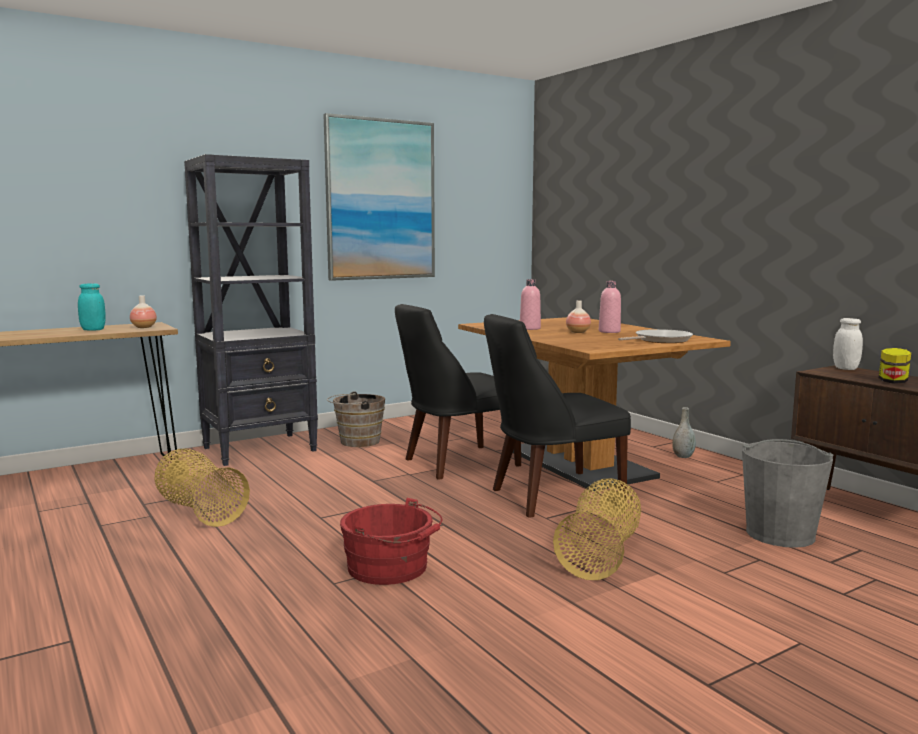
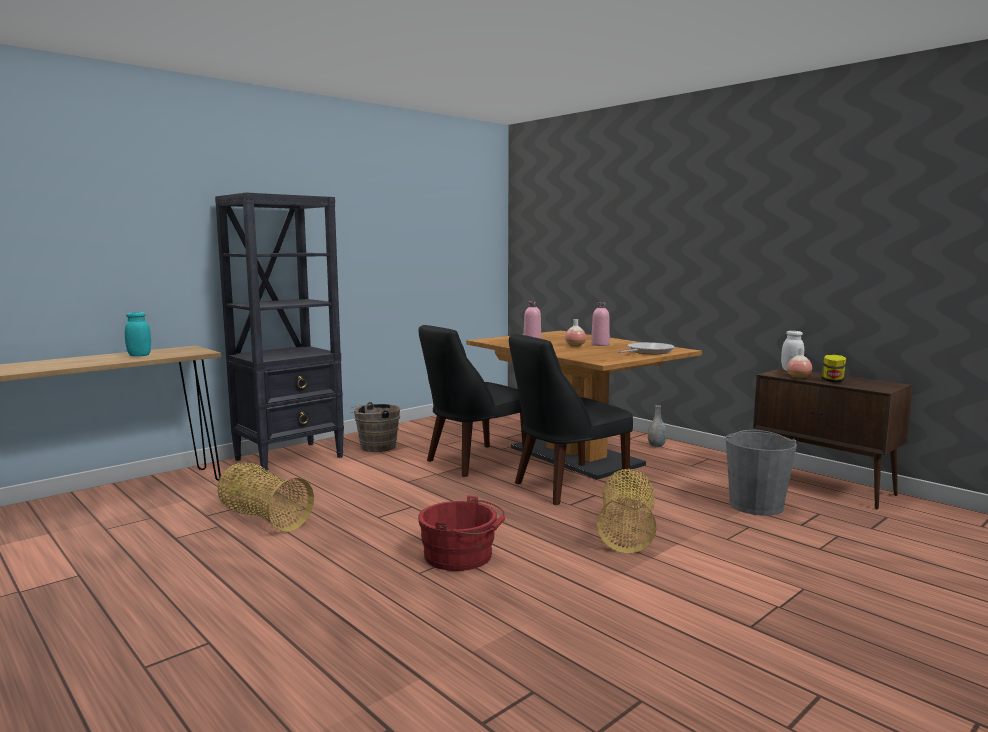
camera: 10 degrees left, 0 degrees up
vase [130,295,157,328] -> vase moved to [787,348,812,379]
picture [323,113,435,281] -> none

